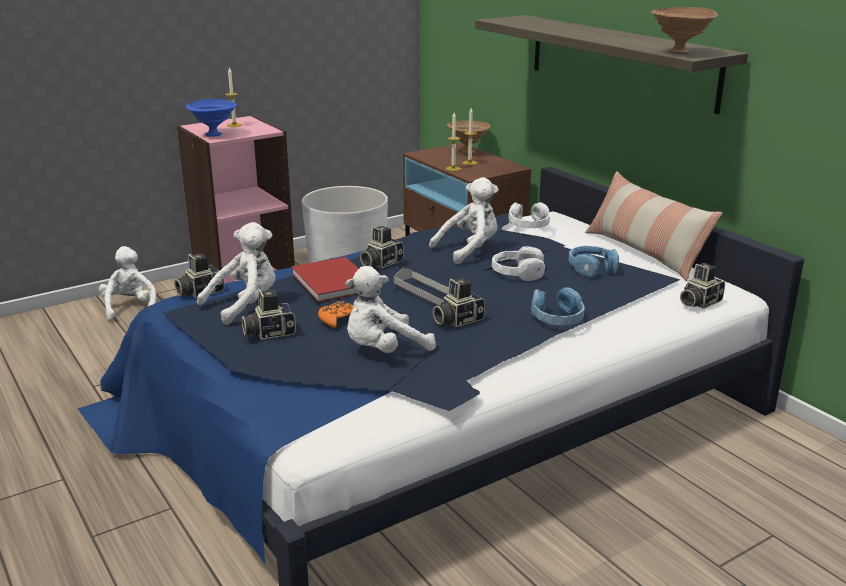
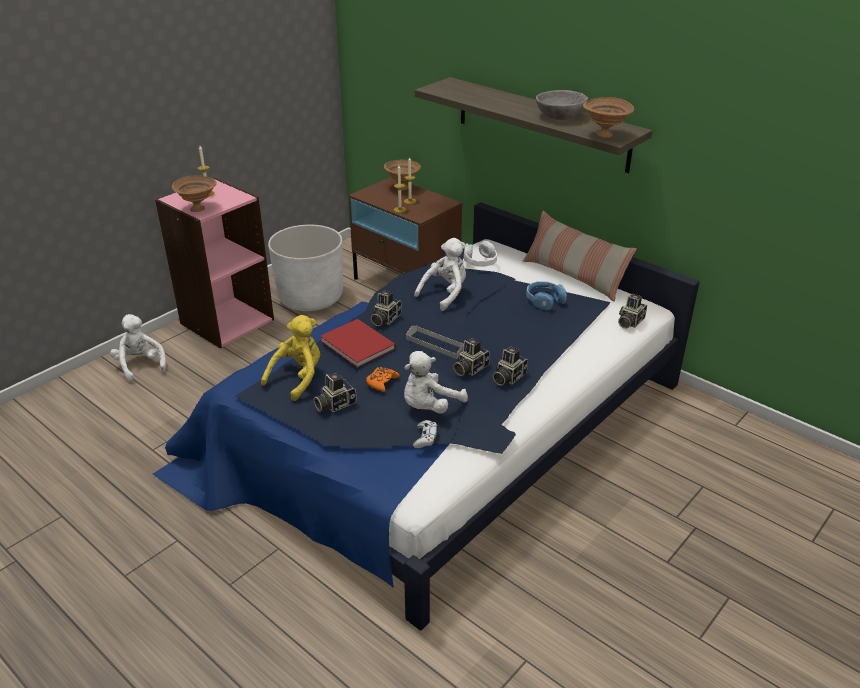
camera: 15 degrees left, 10 degrees up
camera [174,254,224,298] -> camera moved to [493,346,528,385]
blue bowl [186,99,237,137] -> brown bowl [172,175,217,212]
white plush toy [197,222,275,325] -> yellow plush toy [261,315,320,401]
white headphones [492,246,545,281] -> none
blue headphones [531,287,585,325] -> none
none -> white game controller [413,420,438,448]
none -> grey bowl [536,90,588,120]

